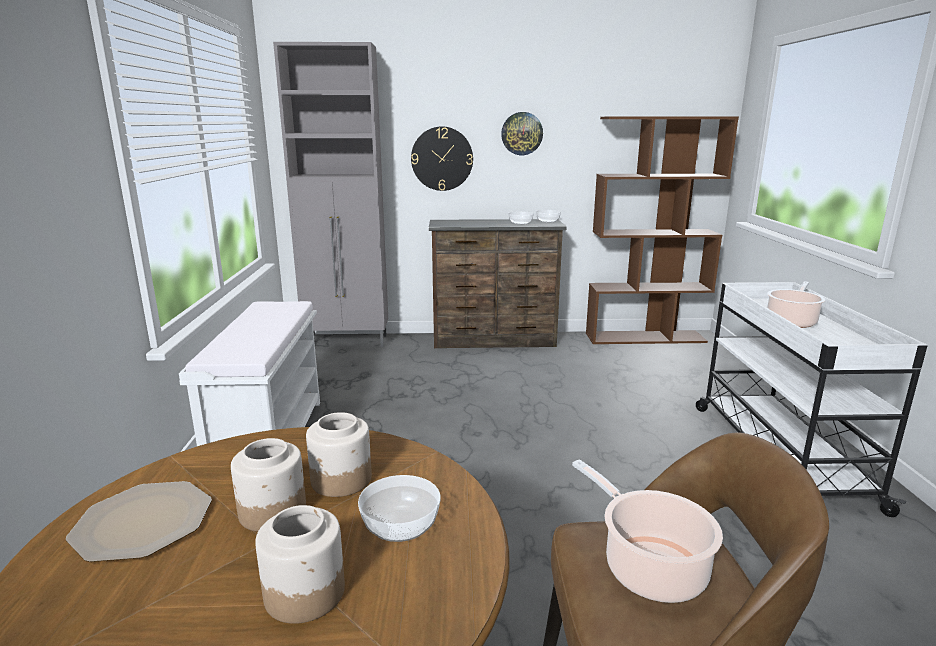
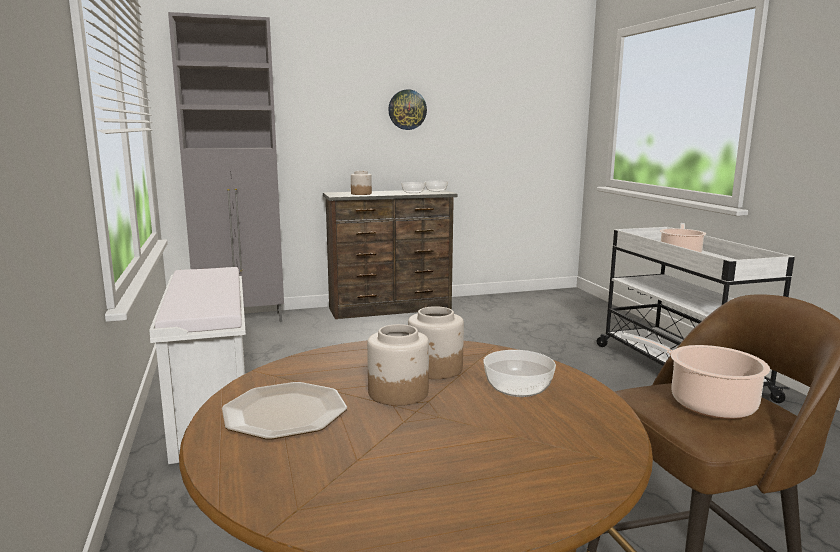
camera: 15 degrees left, 5 degrees down
jar [255,505,345,624] -> jar moved to [351,171,372,195]
wall clock [411,126,473,191] -> none
brown bookcase [586,116,739,344] -> none

